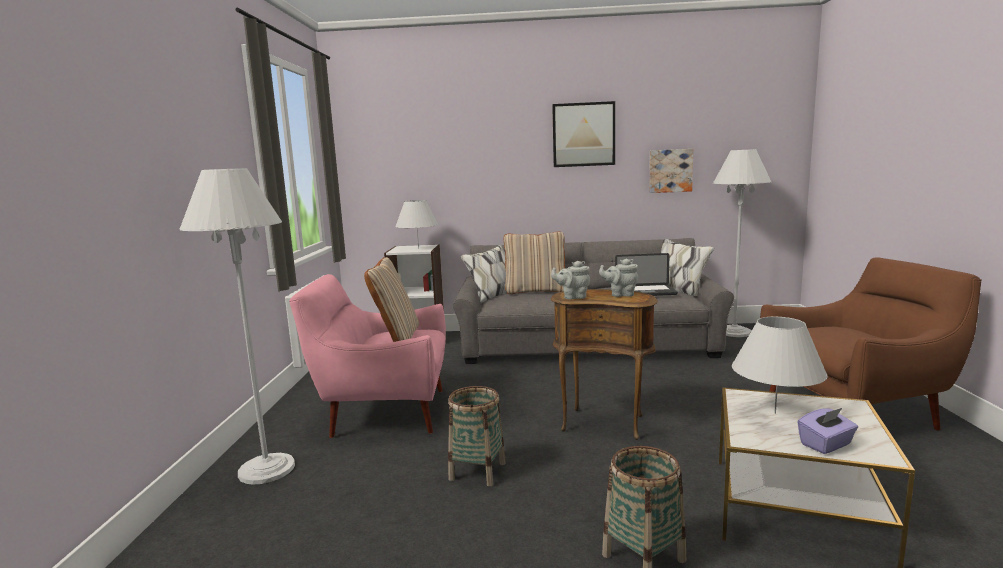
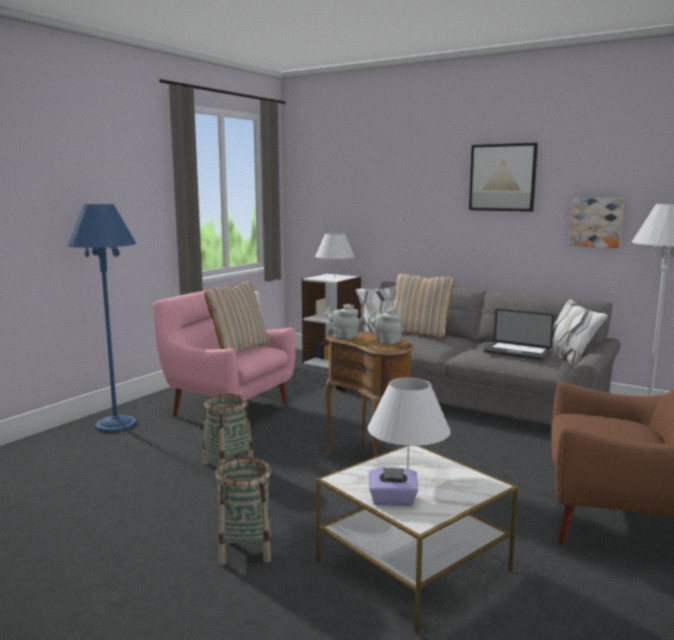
camera: 30 degrees right, 0 degrees up
white floor lamp [179,168,295,485] -> blue floor lamp [66,204,136,432]

